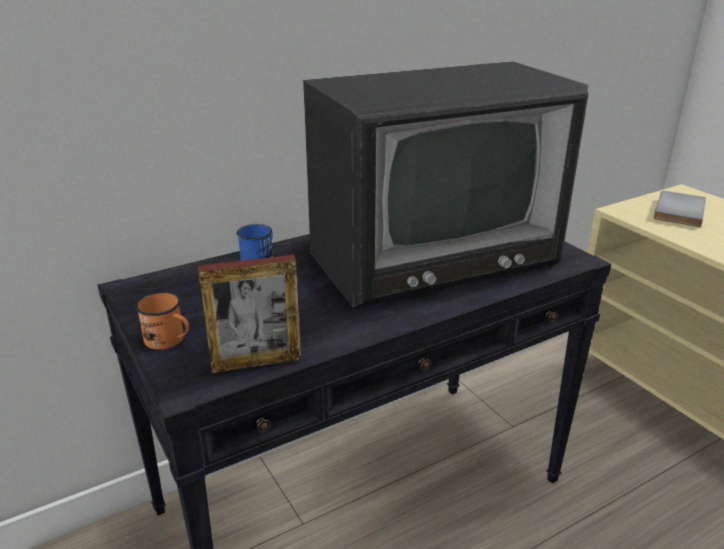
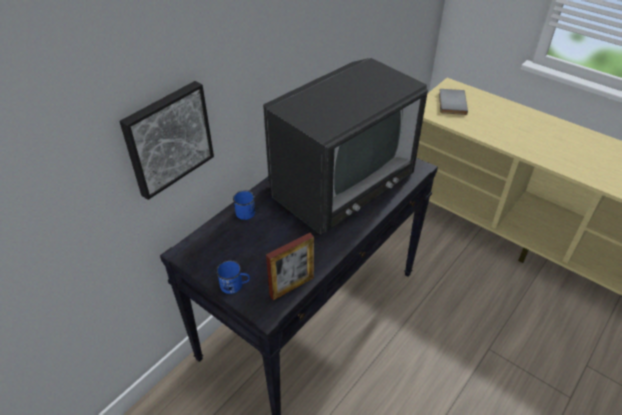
camera: 20 degrees left, 15 degrees up
orange mug [135,292,190,350] -> blue mug [216,260,250,294]
none -> picture [119,81,214,200]

